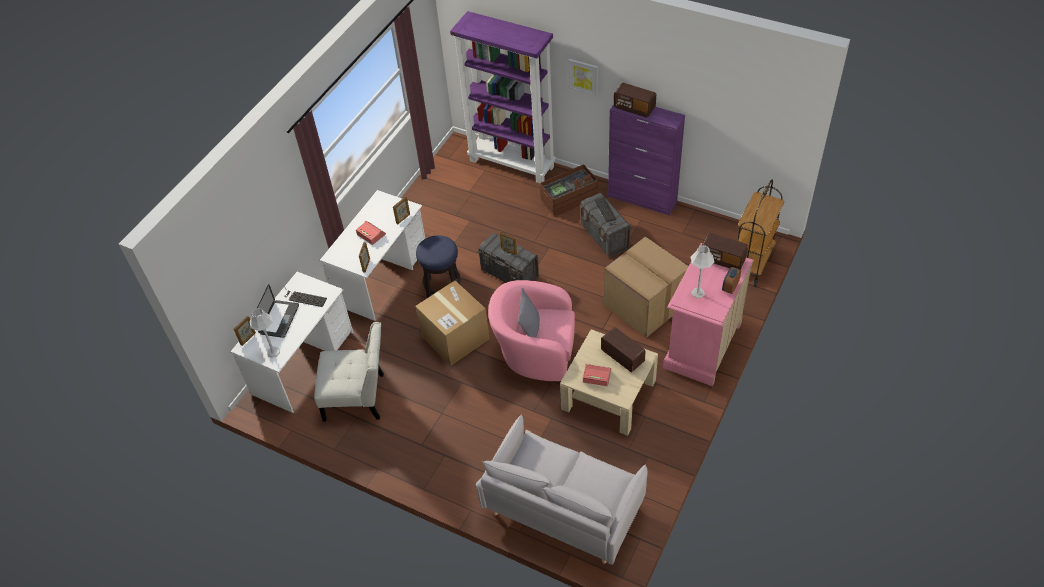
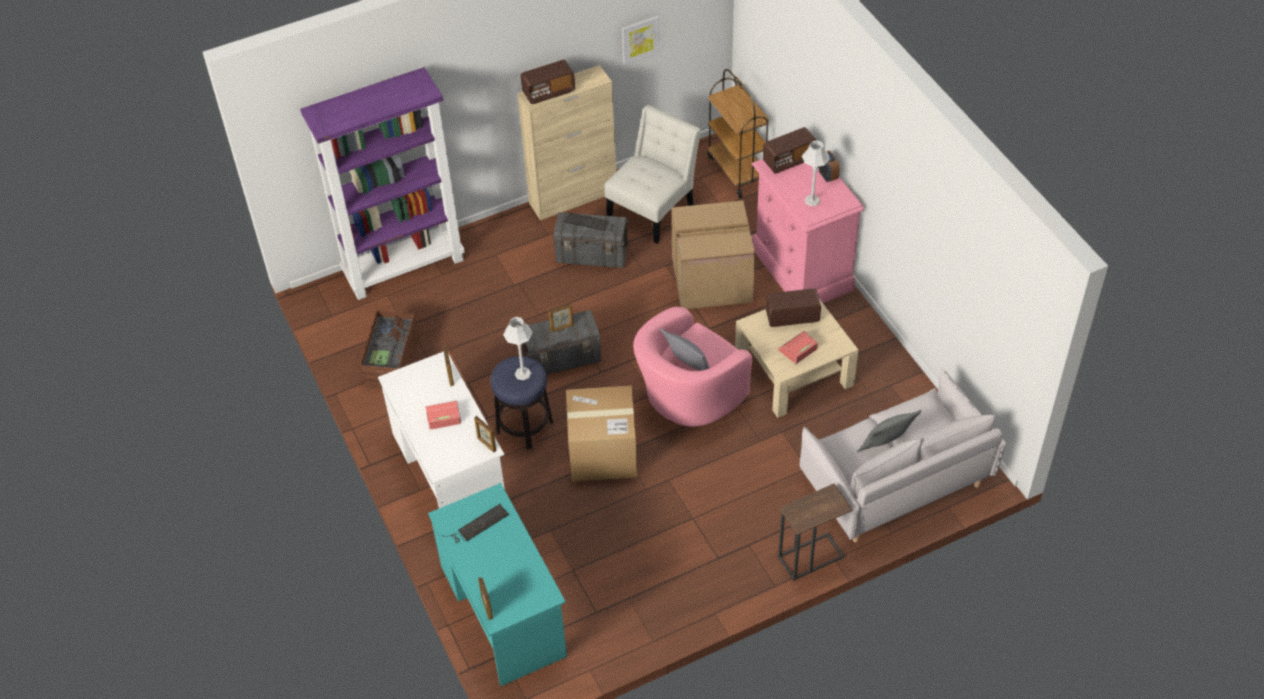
camera: 55 degrees left, 0 degrees up
white desk [230,272,354,413] -> turquoise desk [428,483,567,686]
grey table lamp [249,308,280,358] -> grey table lamp moved to [503,317,533,380]
laptop [255,284,299,338] -> none
white chair [314,322,384,422] -> white chair moved to [605,105,701,244]
brown storage box [540,165,598,217] -> brown storage box moved to [360,311,419,389]
picture [568,59,598,96] -> picture moved to [622,16,660,65]
purple cabinet [608,104,685,215] -> beige cabinet [517,65,616,220]
none -> brown side table [777,484,852,581]
none -> grey pillow [857,410,921,452]

